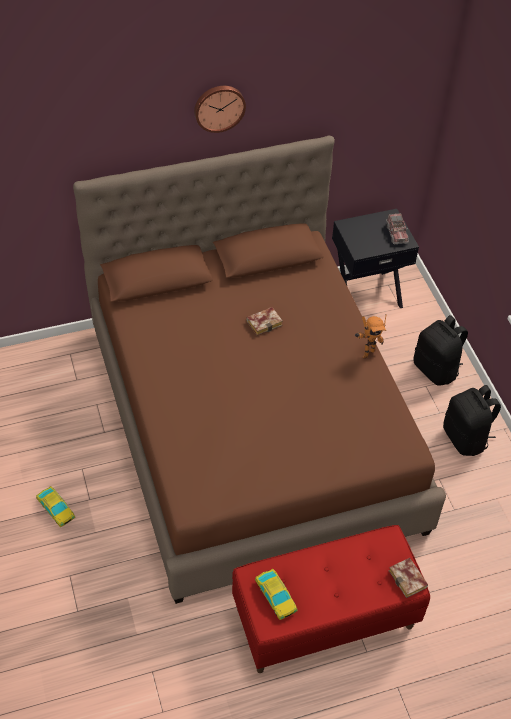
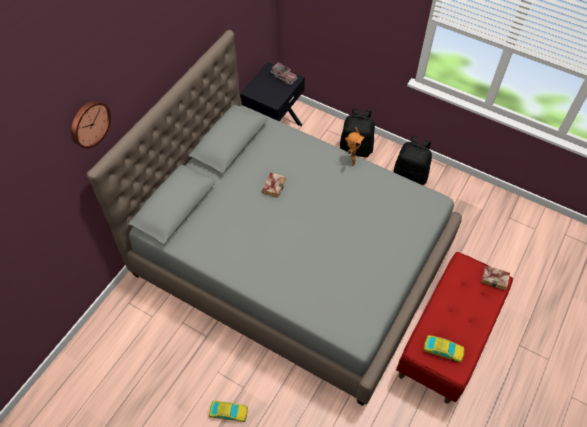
camera: 40 degrees left, 5 degrees up
brown bed [73,136,446,604] -> grey bed [87,30,462,406]
wall clock [194,86,246,133] -> wall clock moved to [71,101,111,149]

